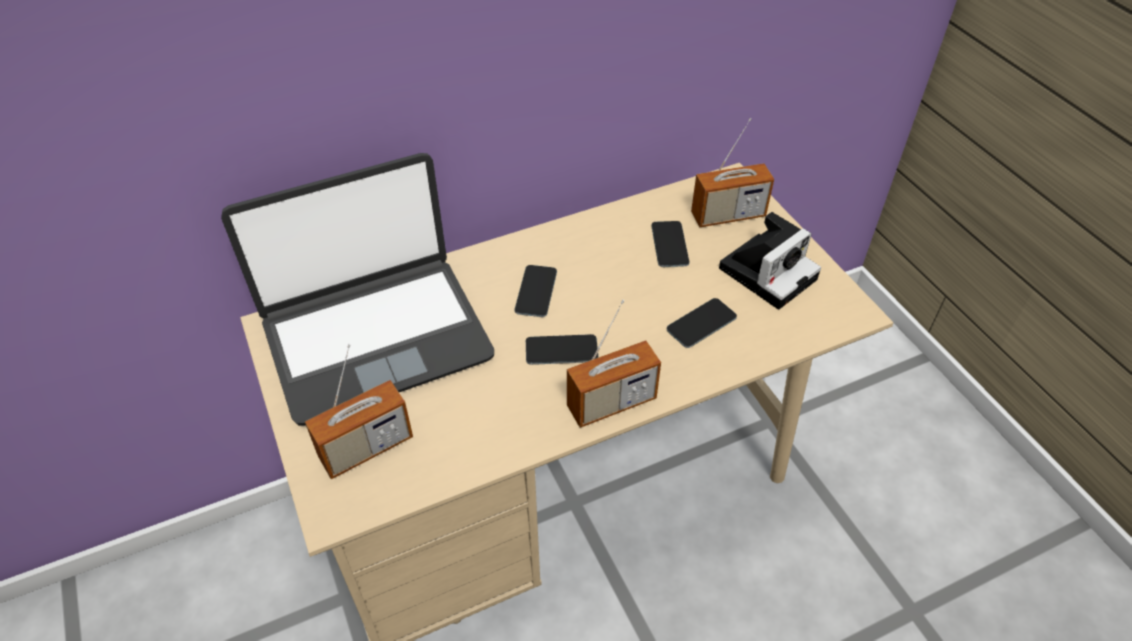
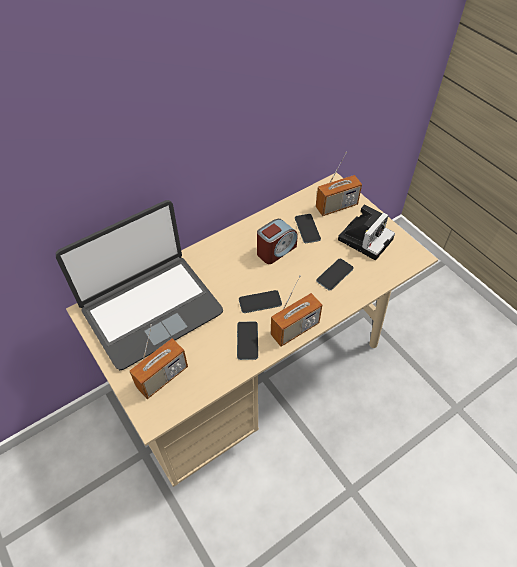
camera: 10 degrees left, 5 degrees up
phone [515,265,557,317] -> phone moved to [237,322,258,360]
none -> alarm clock [257,219,298,264]

